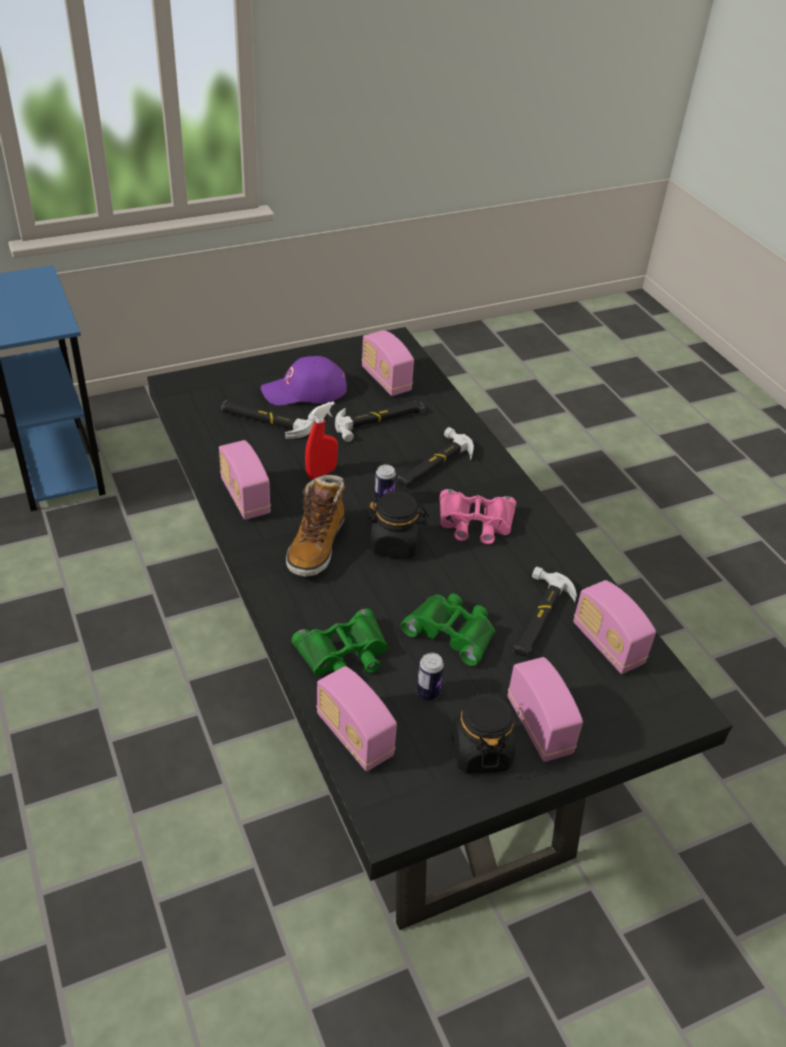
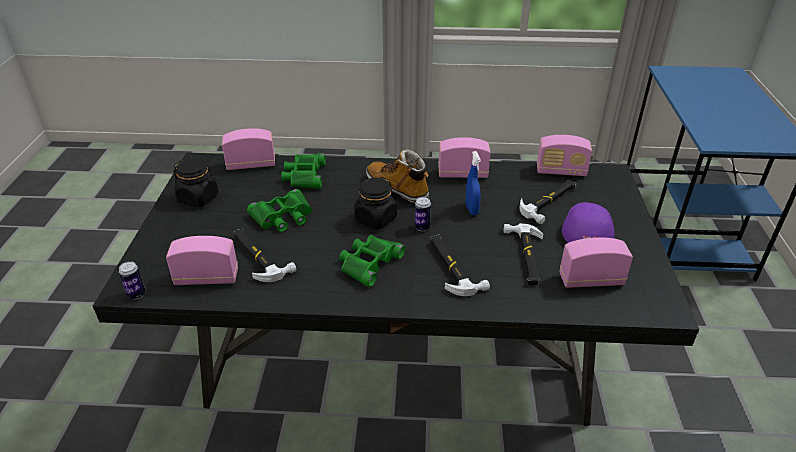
camera: 120 degrees right, 5 degrees down
red spray bottle [305,401,338,479] -> blue spray bottle [466,151,481,215]
can [417,653,444,700] -> can moved to [119,261,146,299]
pink binoculars [439,489,516,544] -> green binoculars [339,235,406,287]
radio [508,657,583,762] -> radio moved to [537,135,592,176]

